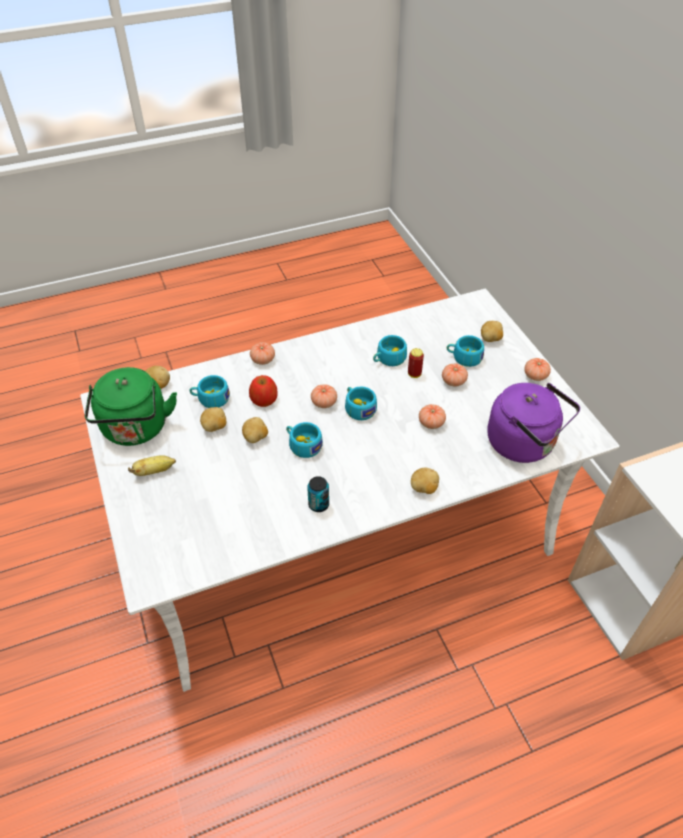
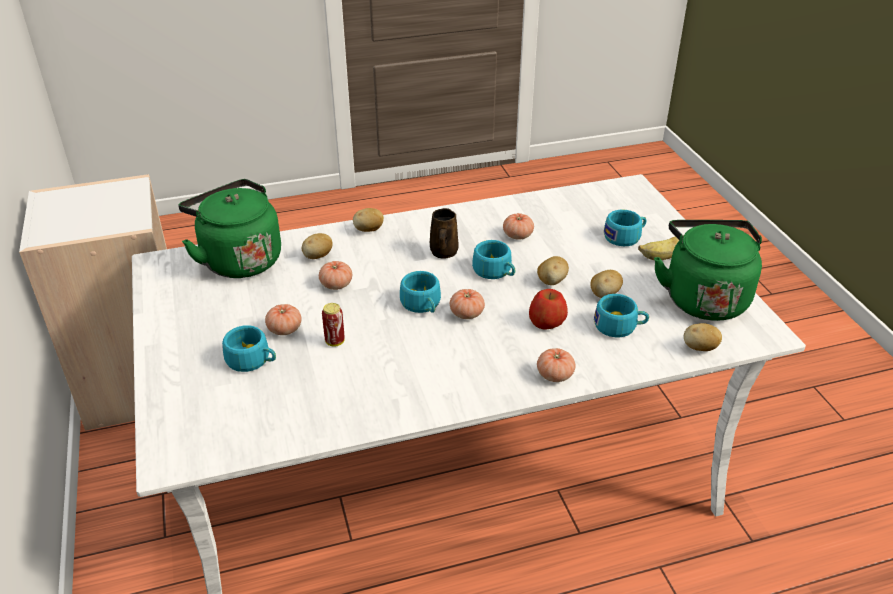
camera: 175 degrees left, 10 degrees down
can [307,476,329,512] -> none
turquoise cup [373,335,407,366] -> turquoise cup moved to [604,209,647,246]
potato [481,321,503,342] -> potato moved to [302,233,332,259]
purple kettle [487,383,580,463] -> green kettle [178,179,281,278]
tomato [524,358,551,381] -> tomato moved to [503,213,534,240]
none -> brown mug [430,208,459,259]

